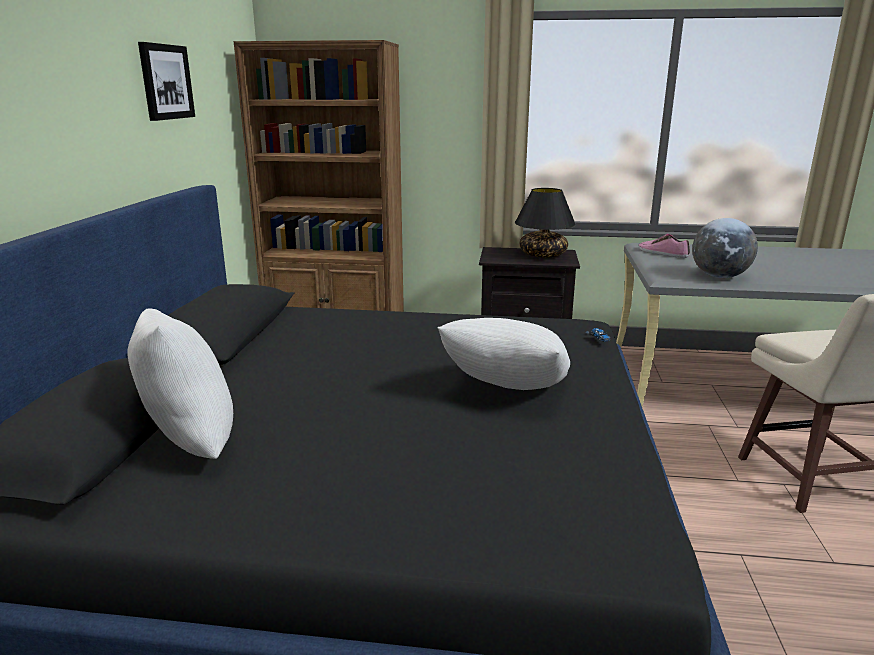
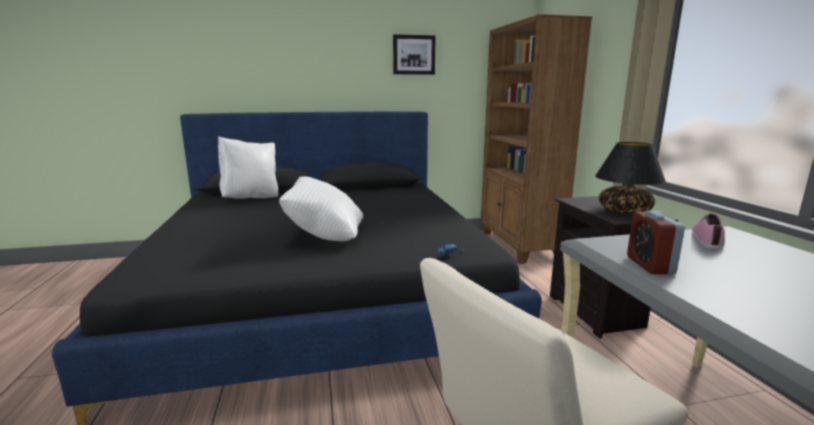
camera: 70 degrees right, 5 degrees down
globe [692,218,758,278] -> alarm clock [627,211,685,274]

